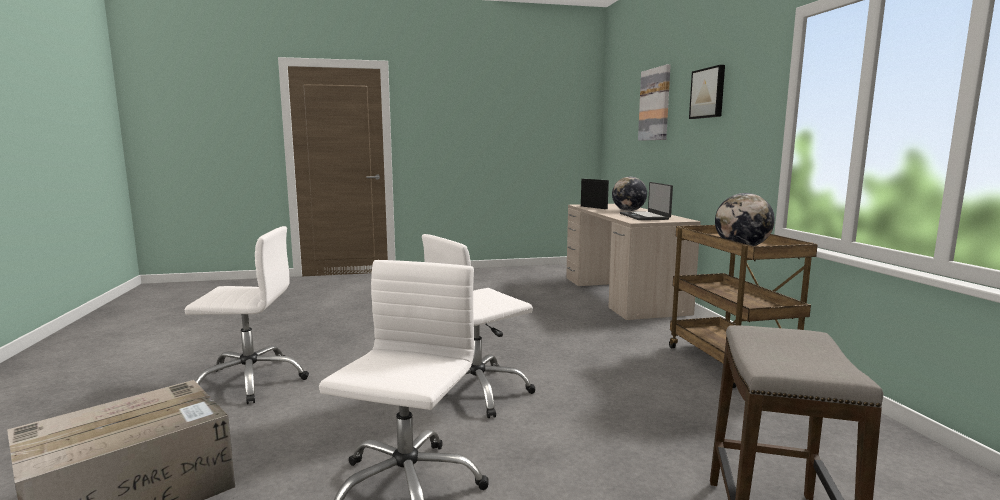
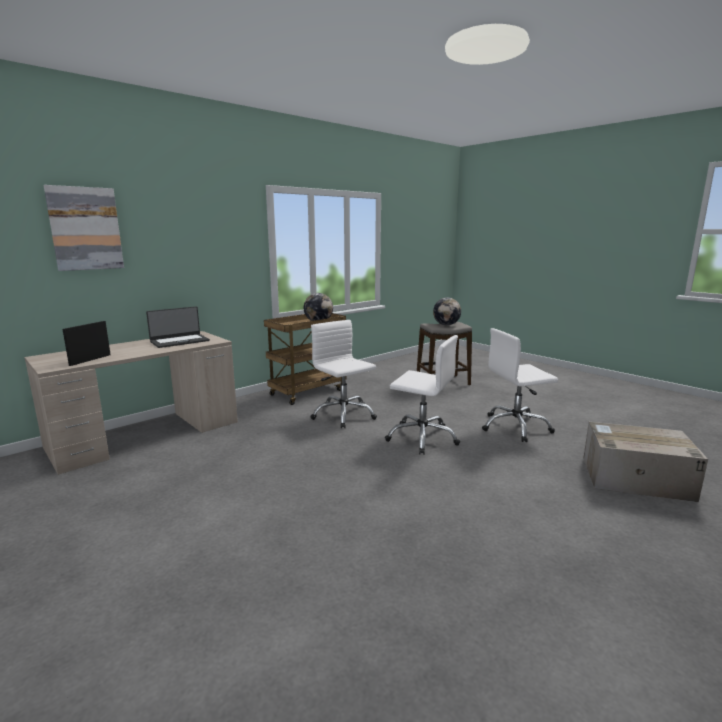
camera: 120 degrees left, 5 degrees up
white office chair [185,226,309,404] -> white office chair moved to [310,320,377,428]
globe [612,177,647,211] -> globe moved to [433,298,461,325]
picture [689,65,725,119] -> none

